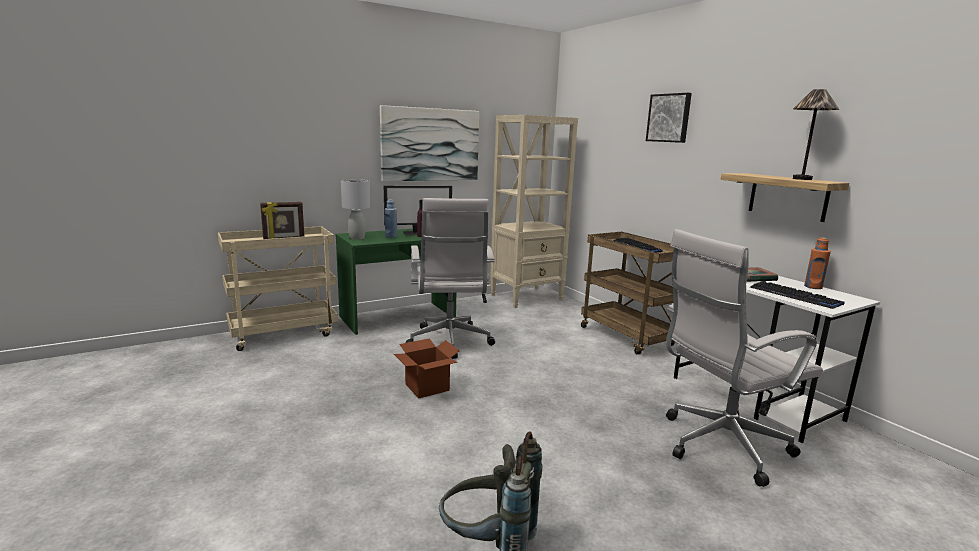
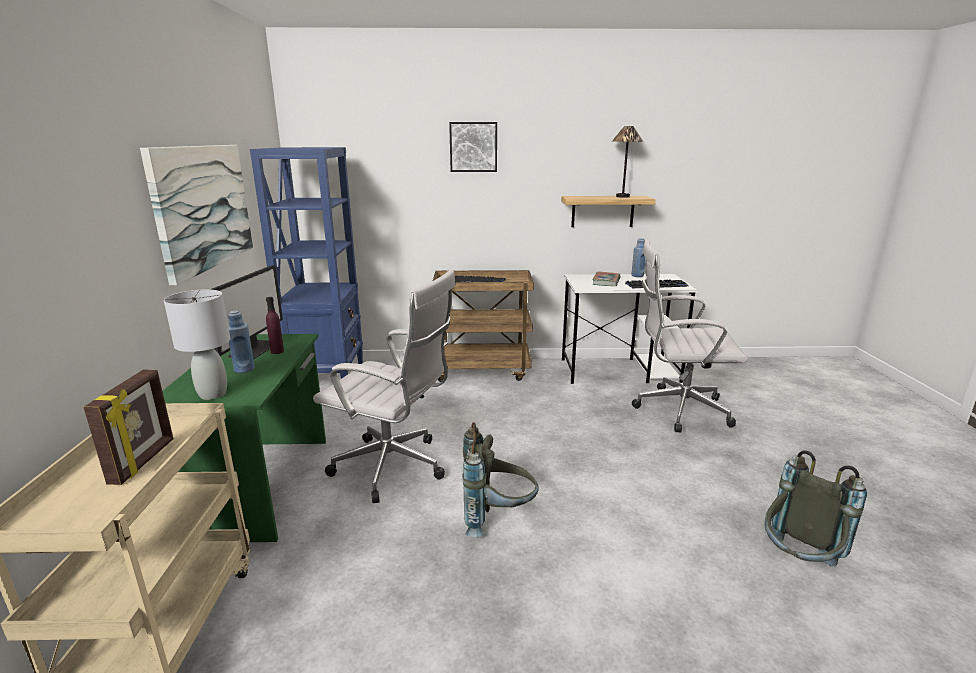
camera: 60 degrees left, 5 degrees up
cardboard box [394,338,460,398] -> grey backpack [462,422,539,537]
beige bookcase [490,115,578,308] -> blue bookcase [250,147,363,379]
white office chair [666,229,823,487] -> white office chair turned 90 degrees clockwise [632,240,748,433]
orange bottle [804,237,831,289] -> blue bottle [631,238,646,277]

